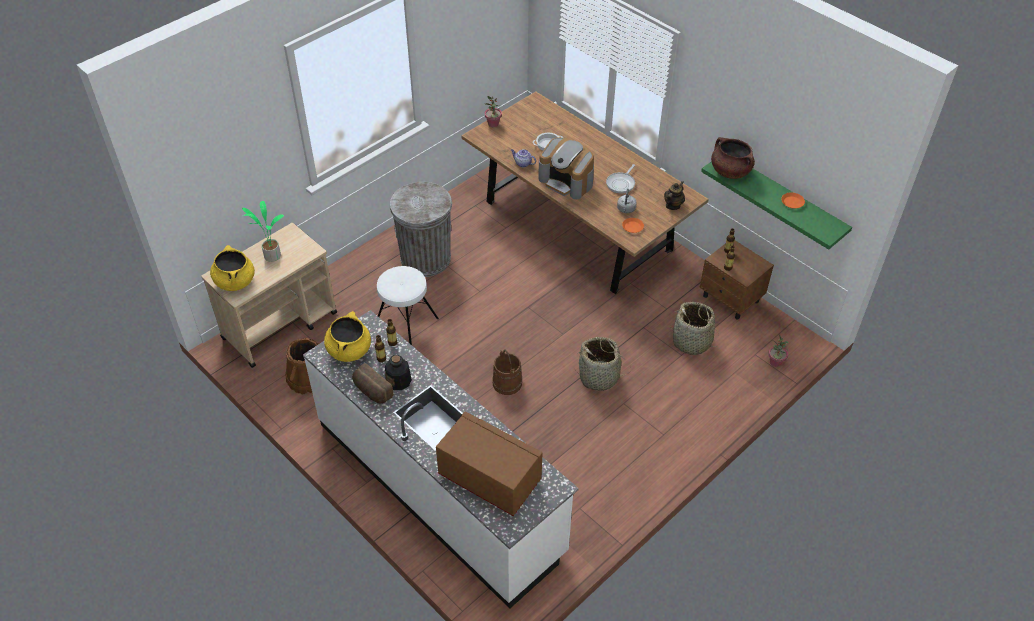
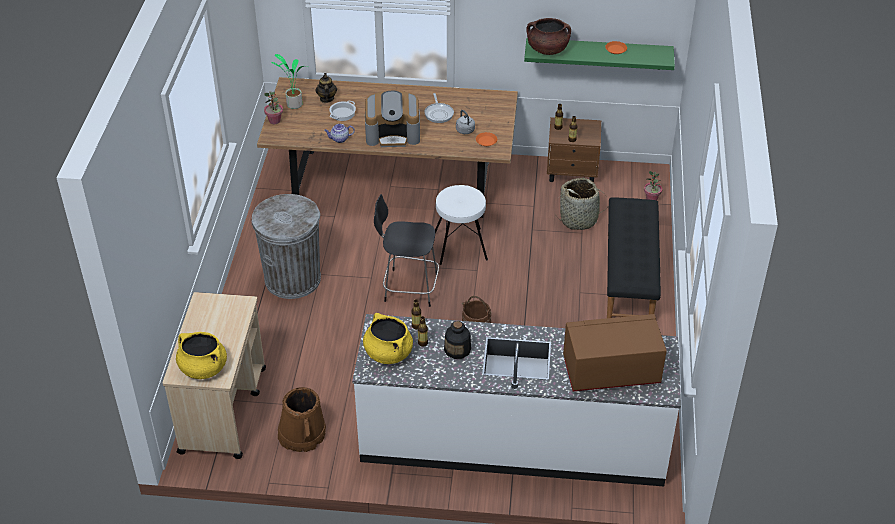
camera: 40 degrees left, 5 degrees down
potted plant [242,201,284,262] -> potted plant moved to [271,54,308,109]
bread [352,363,394,404] -> none
white stool [377,266,439,345] -> white stool moved to [435,185,488,265]
basket [575,337,631,391] -> none
teapot [664,181,685,210] -> teapot moved to [315,73,337,103]
none -> black chair [374,194,439,307]
none -> black bench [607,197,661,318]

